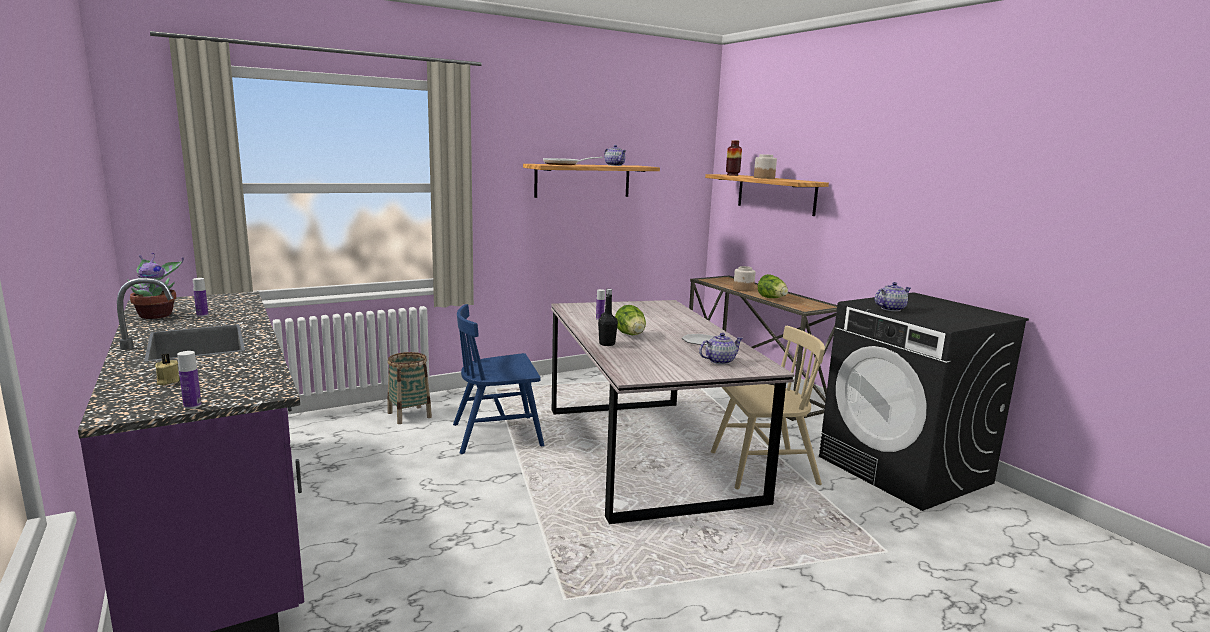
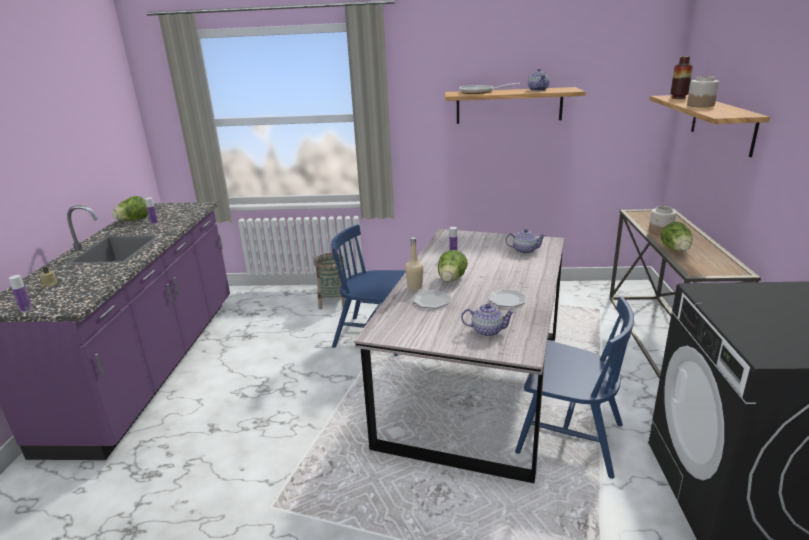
camera: 35 degrees right, 10 degrees up
potted plant [128,253,184,319] -> lettuce [112,196,148,220]
black bottle [598,289,618,346] -> beige bottle [405,237,424,290]
beige chair [711,326,825,489] -> blue chair [515,297,634,479]
teapot [875,282,911,311] -> teapot moved to [505,229,546,254]
none -> plate [413,290,451,309]

